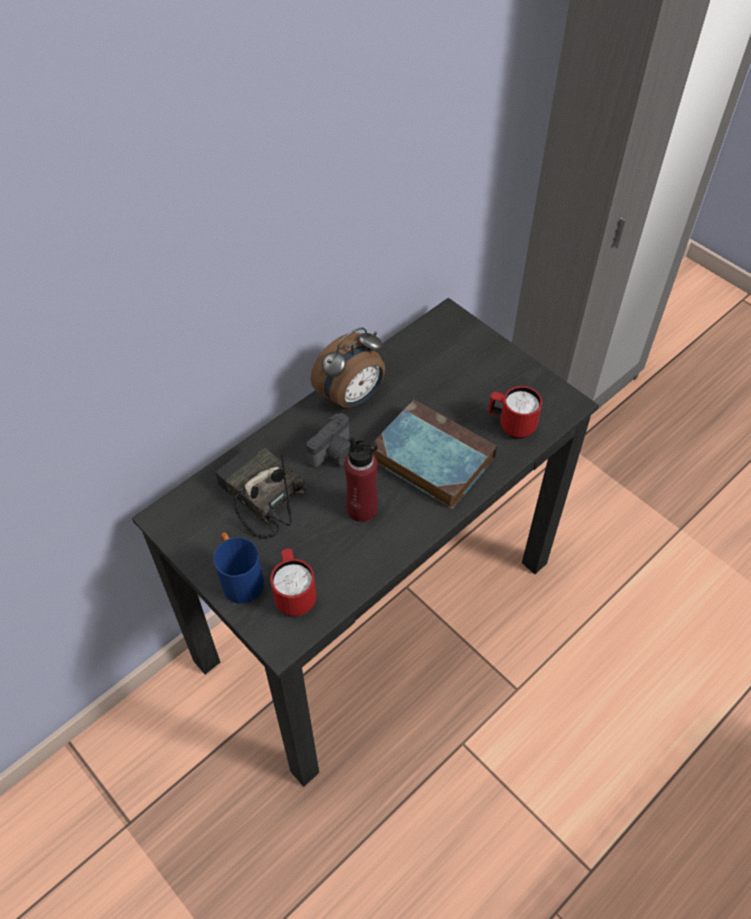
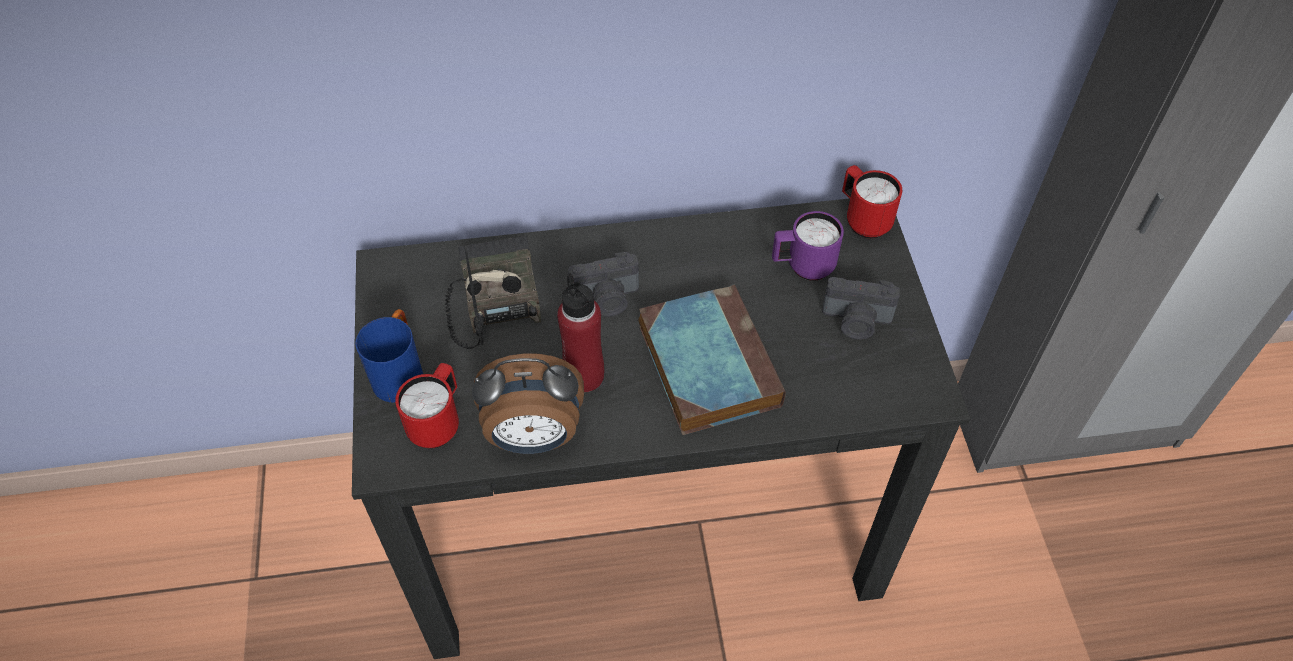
camera: 35 degrees right, 0 degrees up
alarm clock [311,328,385,409] -> alarm clock moved to [472,353,584,454]
red mug [488,386,542,439] -> red mug moved to [842,165,902,238]
none -> purple mug [772,211,844,281]
none -> camera [822,277,900,340]

